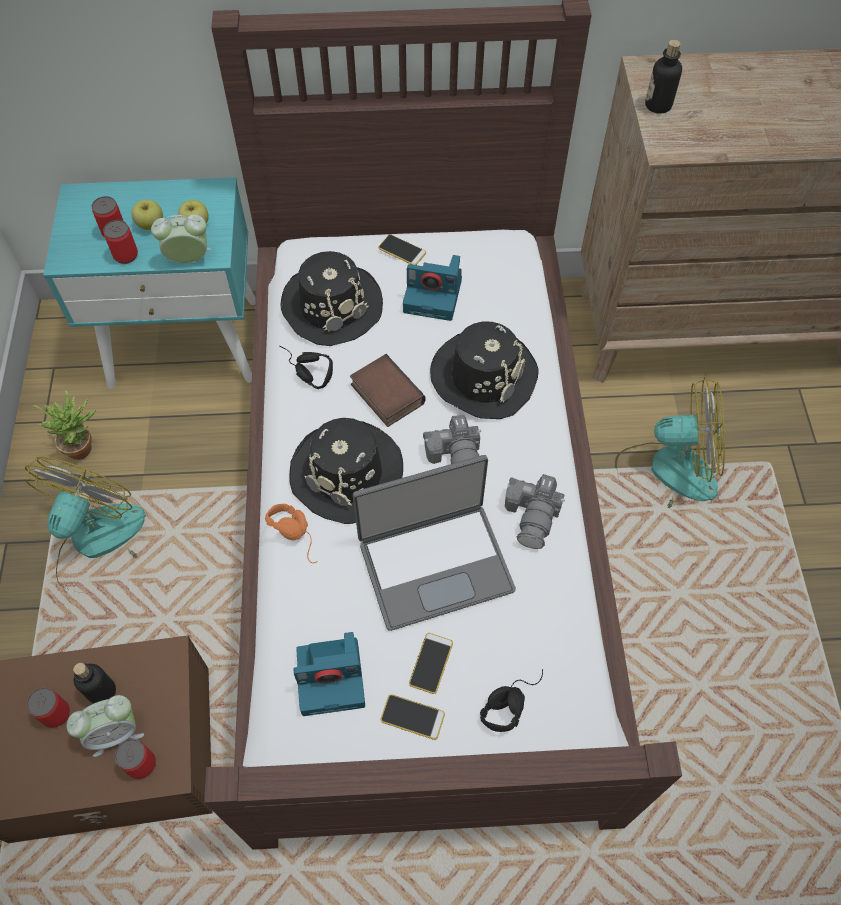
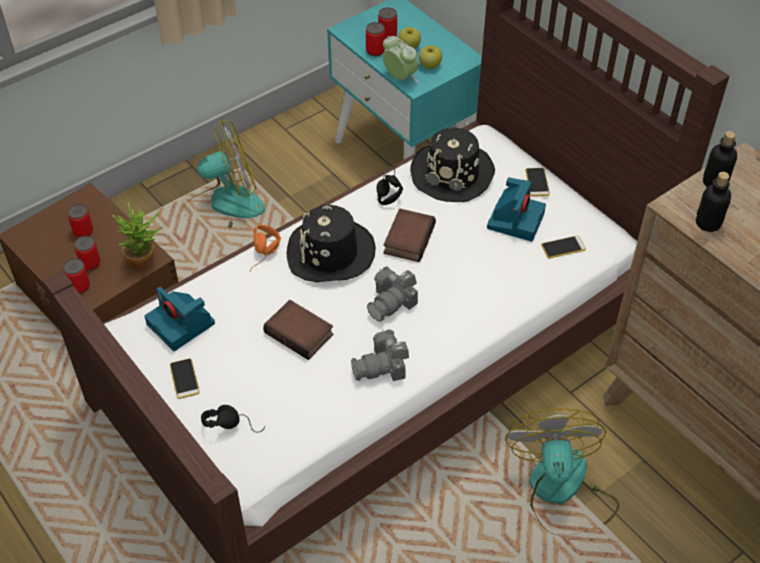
camera: 55 degrees right, 10 degrees down
potted plant [34,390,96,460] -> potted plant moved to [112,202,163,269]
alarm clock [67,695,144,757] -> can [74,236,100,271]
bottle [73,663,116,704] -> bottle moved to [696,172,731,232]
laptop [353,455,516,631] -> book [263,300,333,360]
camera [403,255,462,321] -> camera turned 135 degrees counterclockwise [487,177,546,242]
phone [409,633,453,694] -> phone moved to [541,236,586,258]
black hat [430,321,539,419] -> none
fan [615,377,725,508] -> fan turned 150 degrees counterclockwise [505,409,620,535]

